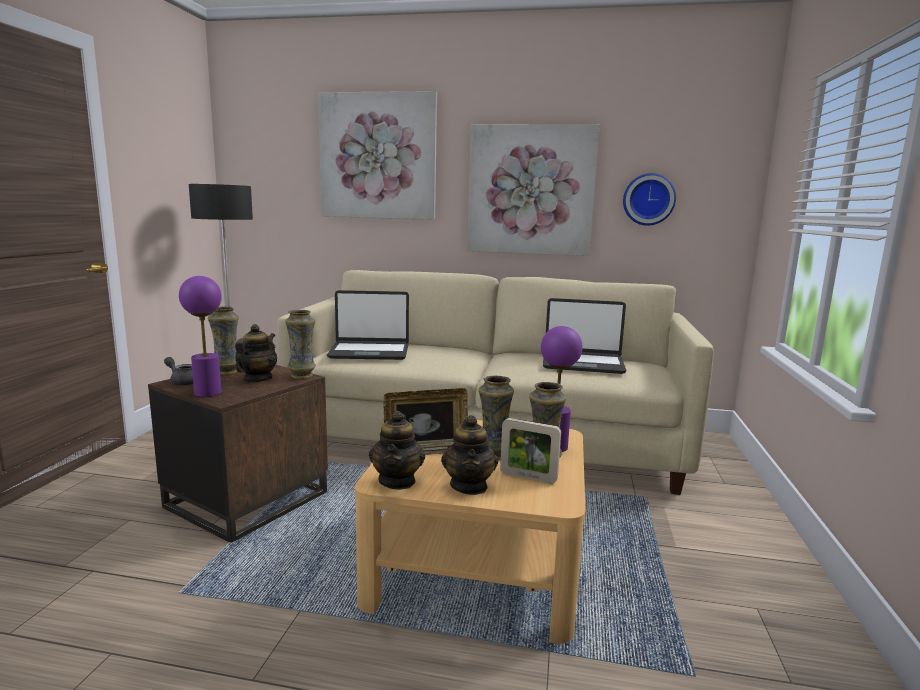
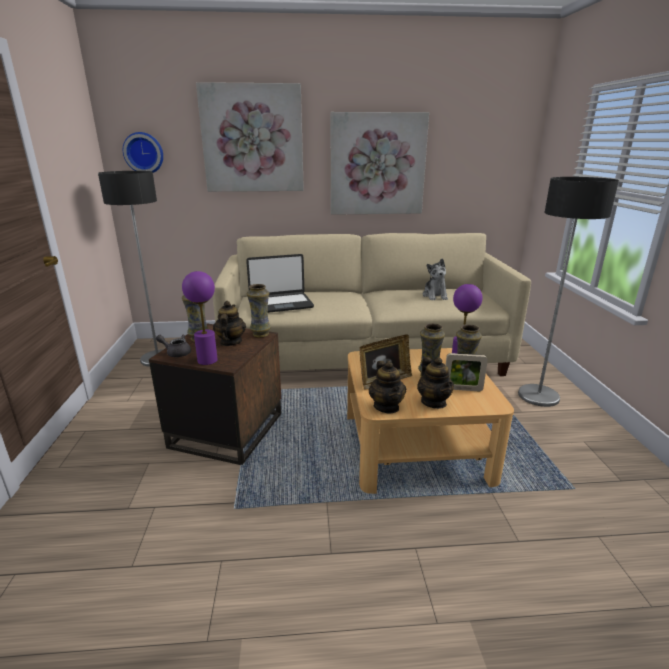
camera: 15 degrees left, 10 degrees up
laptop [543,298,627,374] -> plush toy [423,258,448,300]
wall clock [623,173,676,226] -> wall clock moved to [123,132,163,173]
none -> floor lamp [518,177,619,407]

